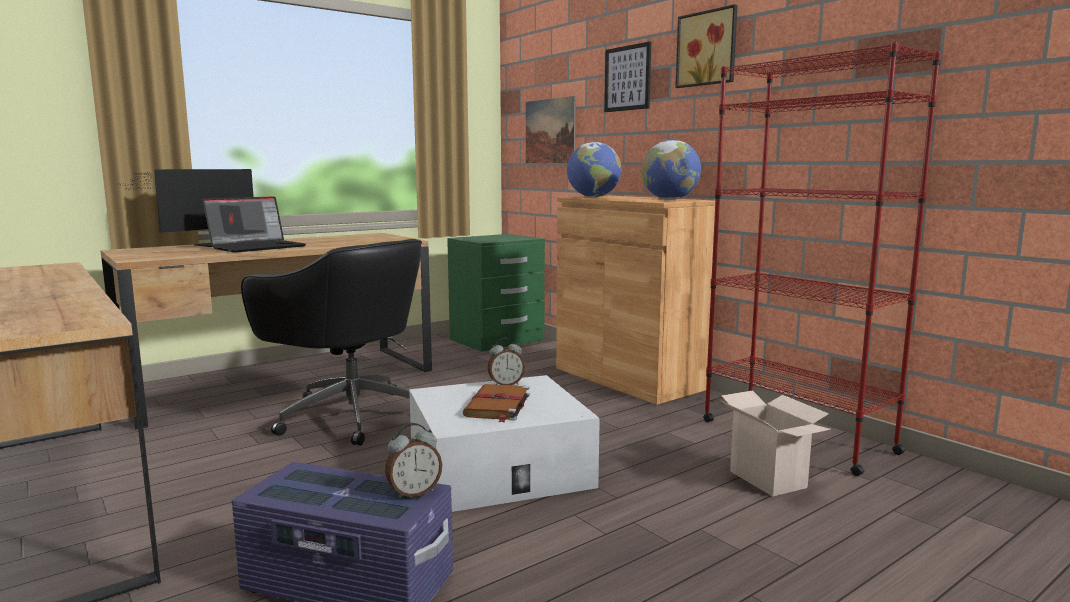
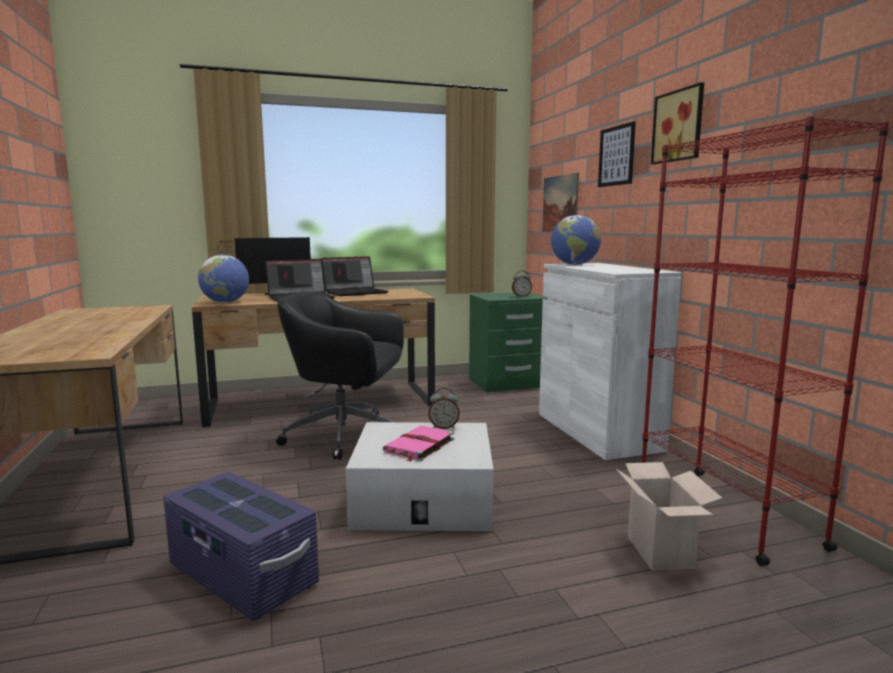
camera: 20 degrees right, 0 degrees up
black office chair [241,239,422,446] -> black office chair turned 135 degrees clockwise [276,291,404,460]
alarm clock [385,423,442,499] -> alarm clock moved to [512,271,532,297]
brown book [463,384,530,423] -> pink book [383,426,454,462]
brown cabinet [556,196,715,405] -> white cabinet [539,263,682,460]
globe [641,140,701,200] -> globe moved to [198,255,249,303]
none -> laptop [321,256,388,296]

